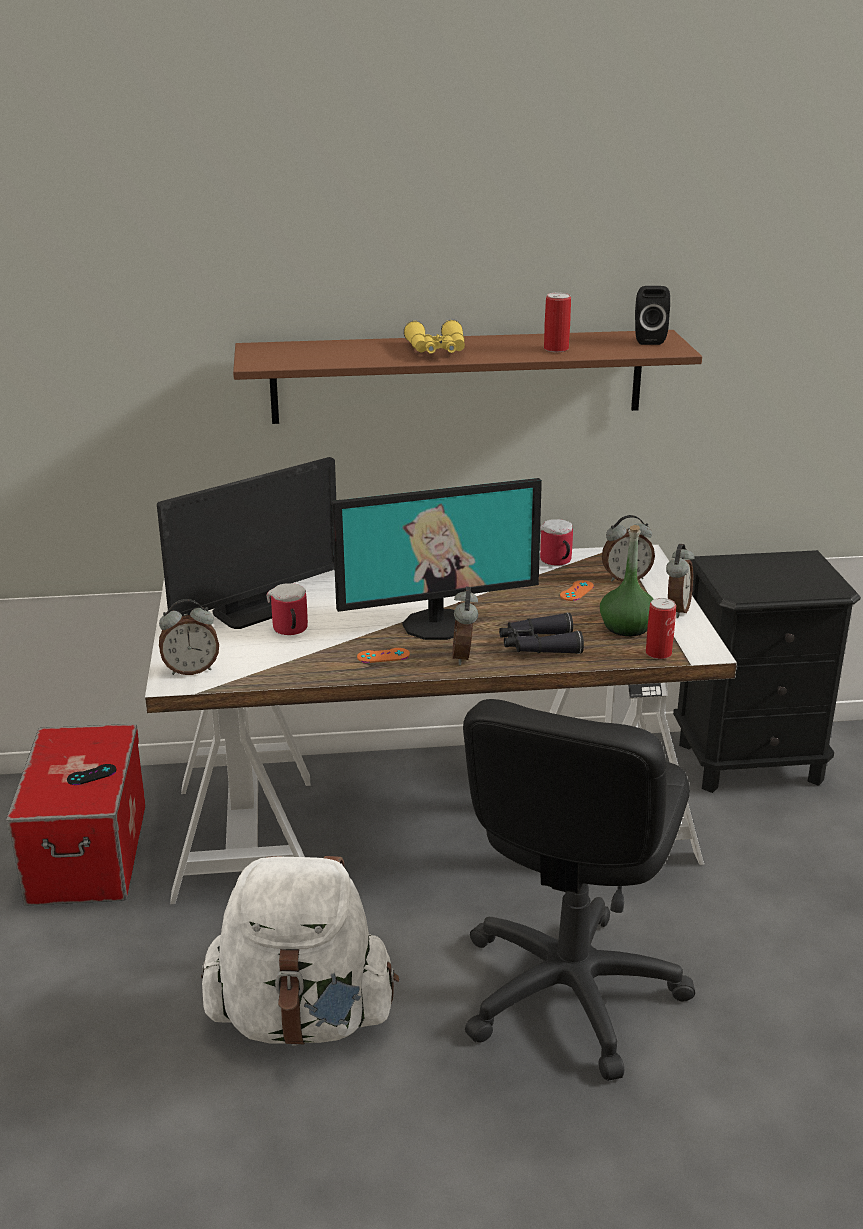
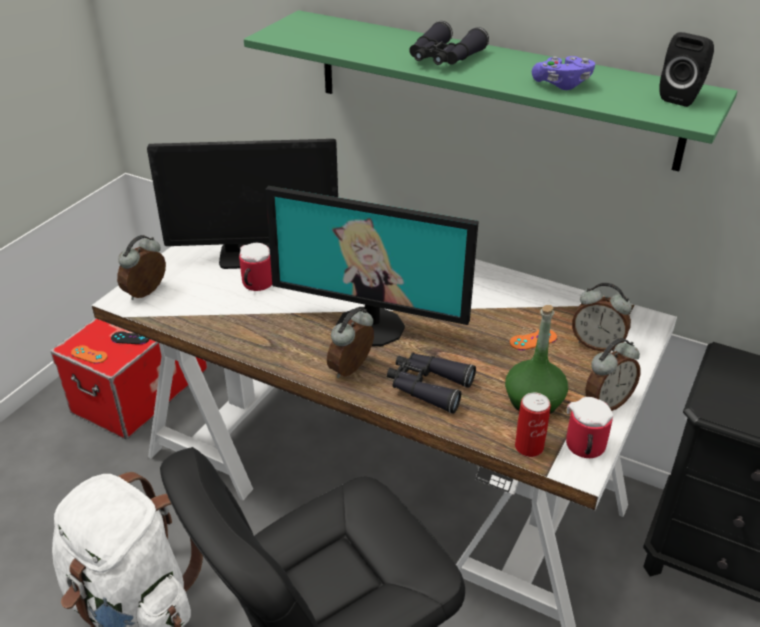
camera: 35 degrees right, 10 degrees up
alarm clock [159,599,219,675] -> alarm clock turned 105 degrees clockwise [117,235,166,300]
brown shelf [233,330,702,424] -> green shelf [244,10,737,171]
orange game controller [357,648,410,663] -> orange game controller moved to [71,345,107,364]
yellow binoculars [403,319,465,354] -> black binoculars [409,21,489,65]
mug [540,519,573,566] -> mug moved to [566,397,613,458]
can [544,293,571,352] -> purple game controller [532,56,595,90]

